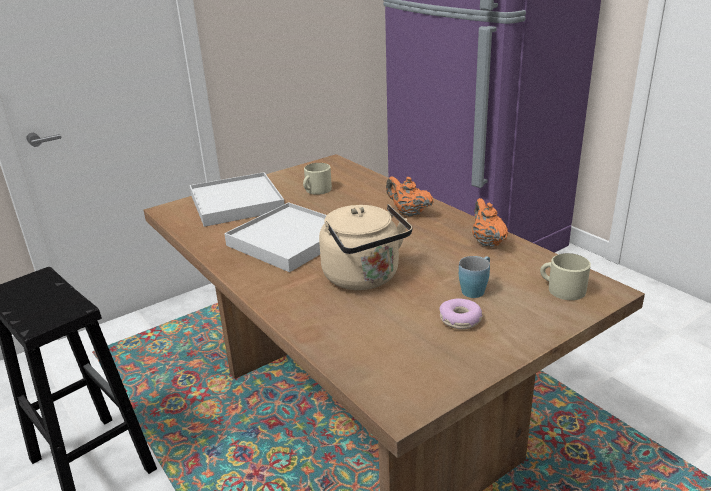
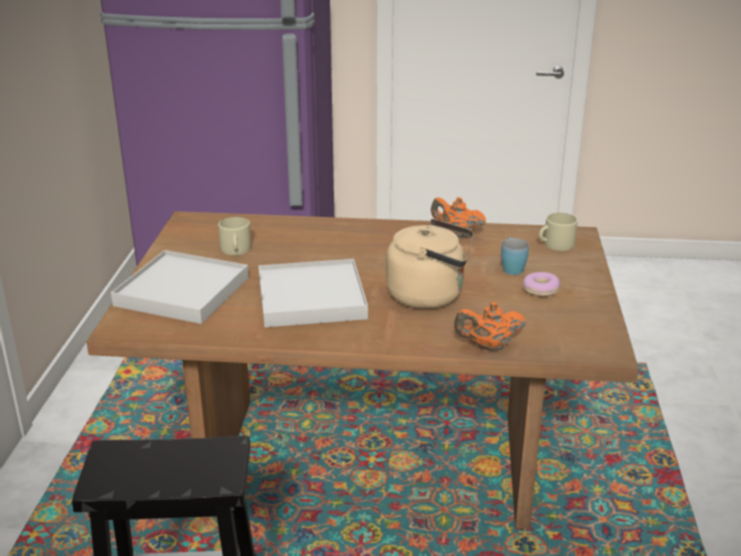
camera: 50 degrees left, 0 degrees up
orange teapot [386,176,434,217] -> orange teapot moved to [454,302,526,350]

